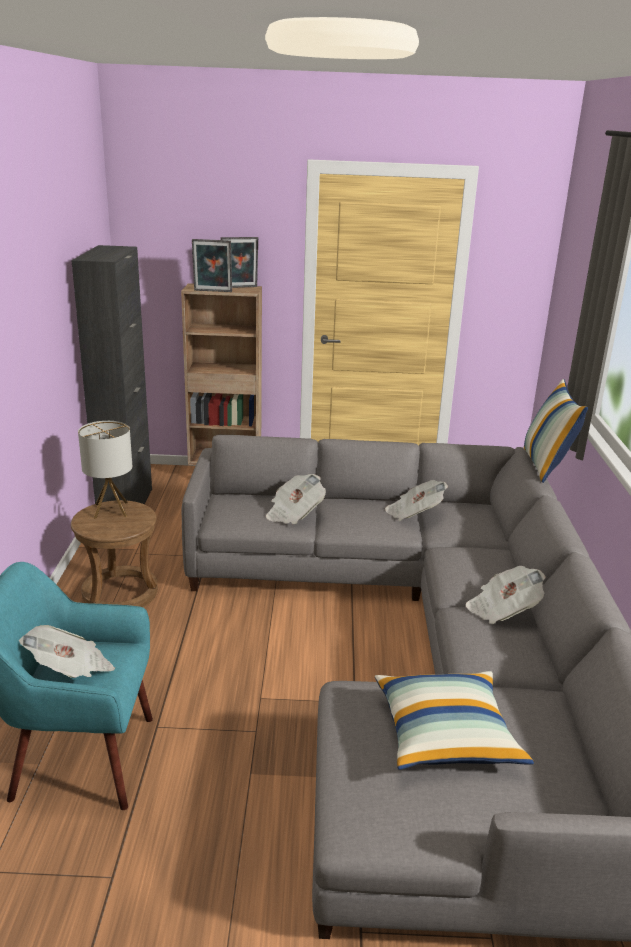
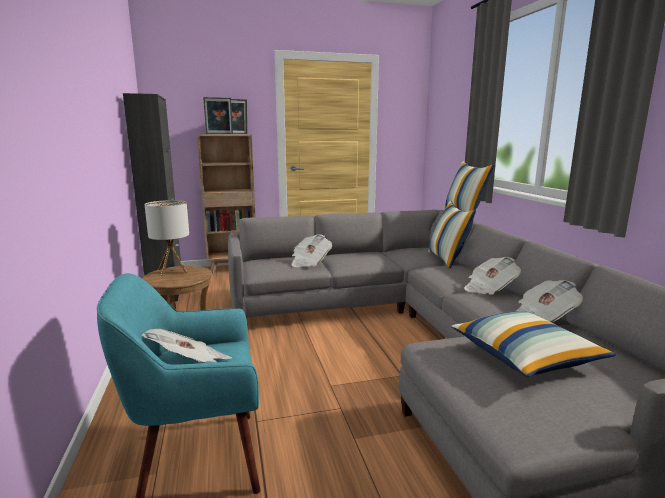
camera: 15 degrees left, 10 degrees down
newspaper [385,480,448,521] -> newspaper moved to [516,280,583,322]
none -> pillow [428,201,476,268]

